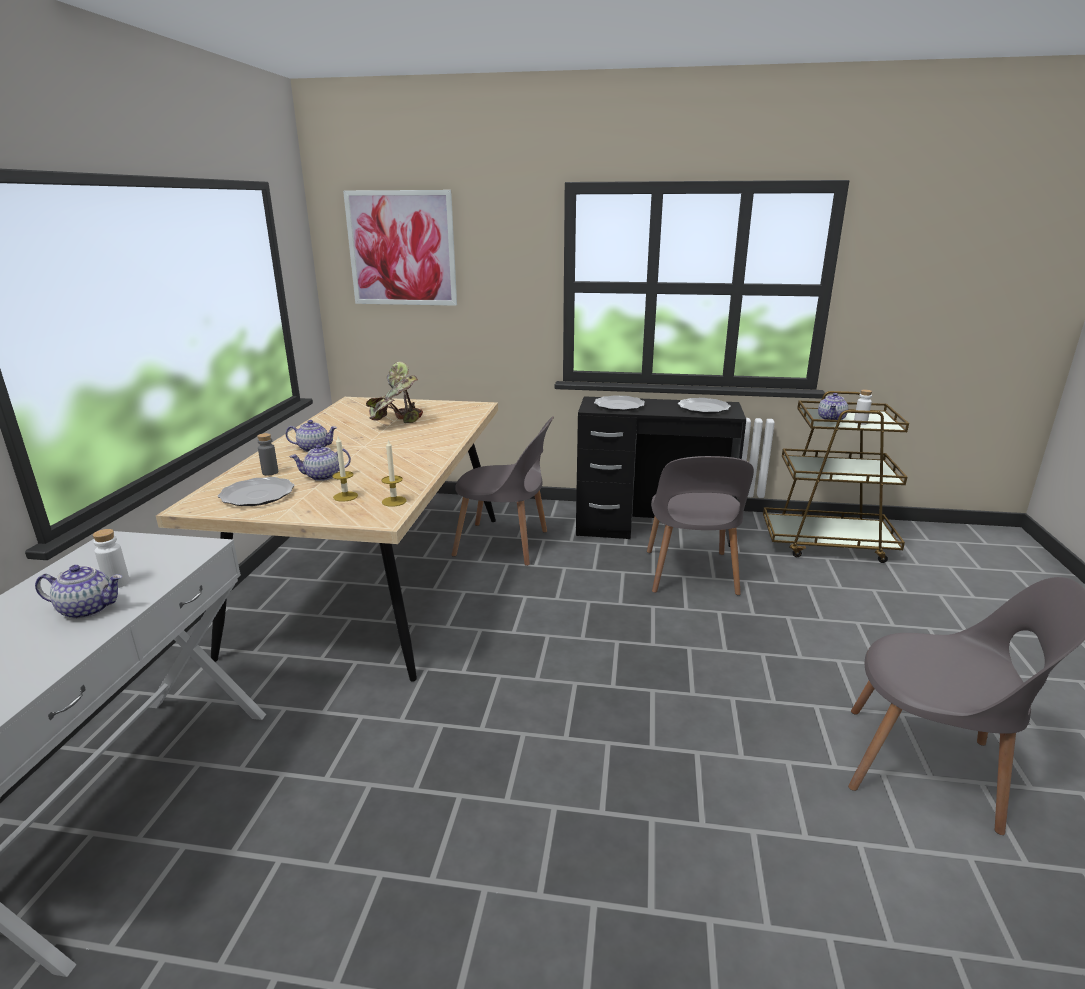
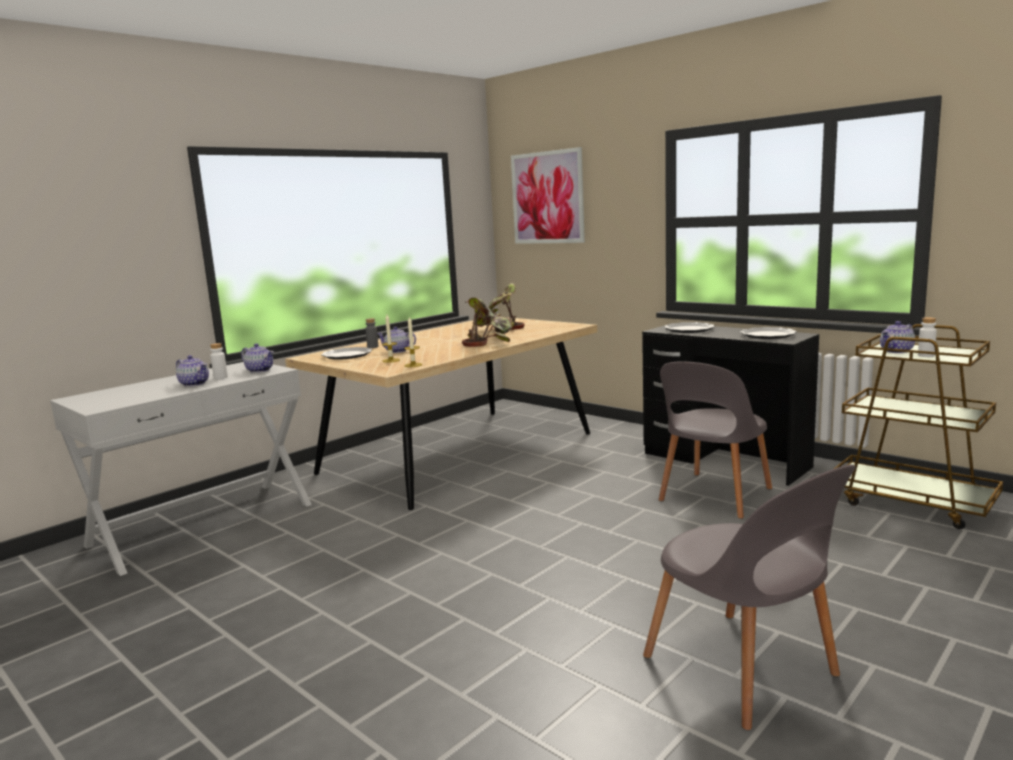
camera: 35 degrees right, 10 degrees down
teapot [286,420,337,452] -> teapot moved to [241,343,274,373]
grey chair [451,416,554,566] -> none
none -> potted plant [462,297,512,347]

